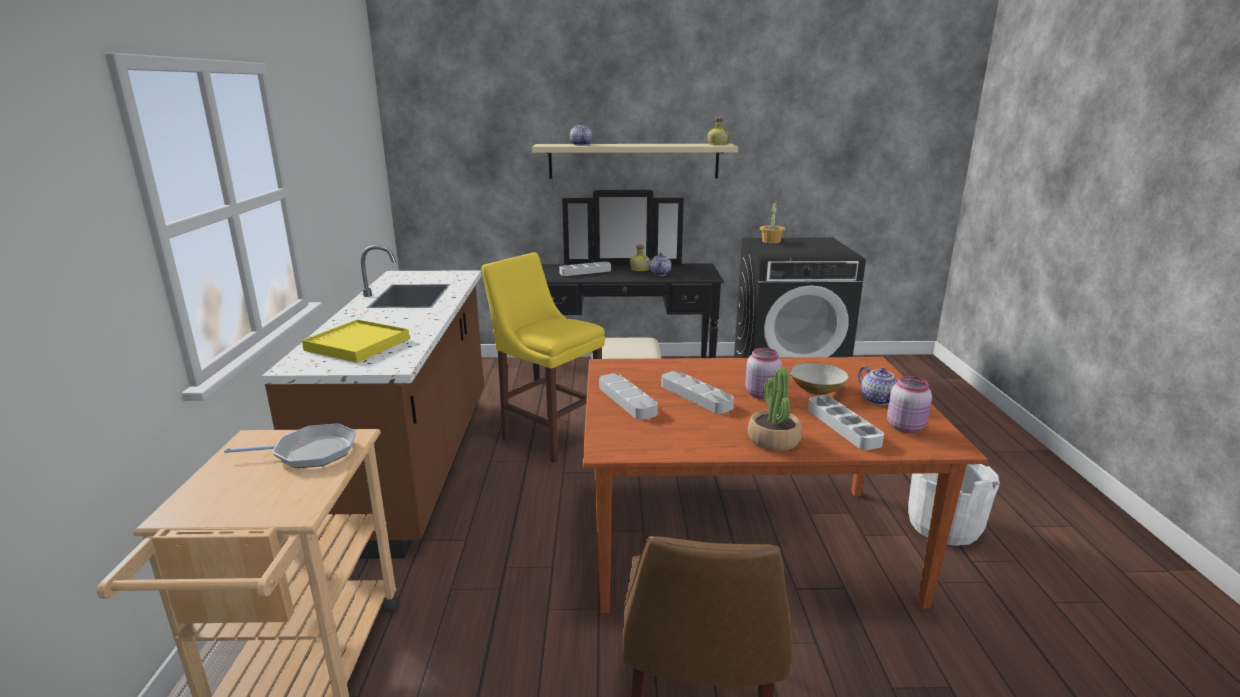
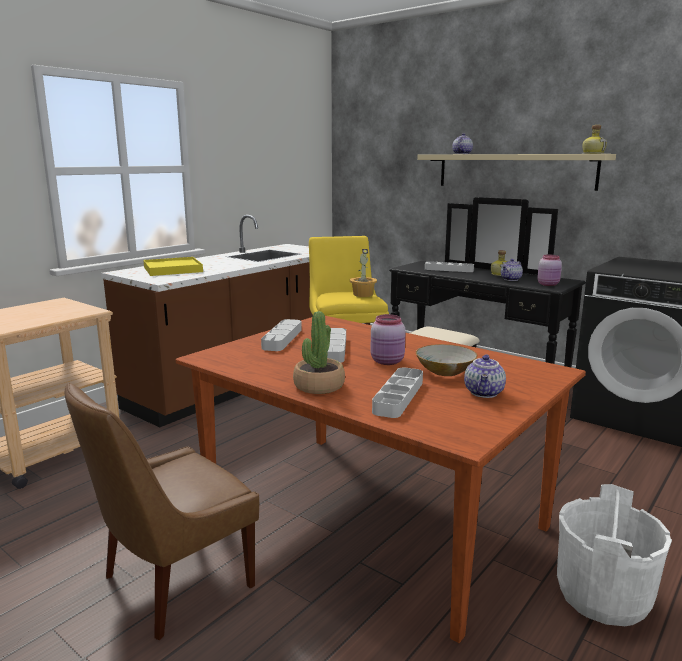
camera: 40 degrees right, 5 degrees down
frying pan [224,424,356,468] -> none
potted plant [760,199,785,244] -> potted plant moved to [350,249,377,297]
pink jar [887,376,932,433] -> pink jar moved to [537,255,562,286]

